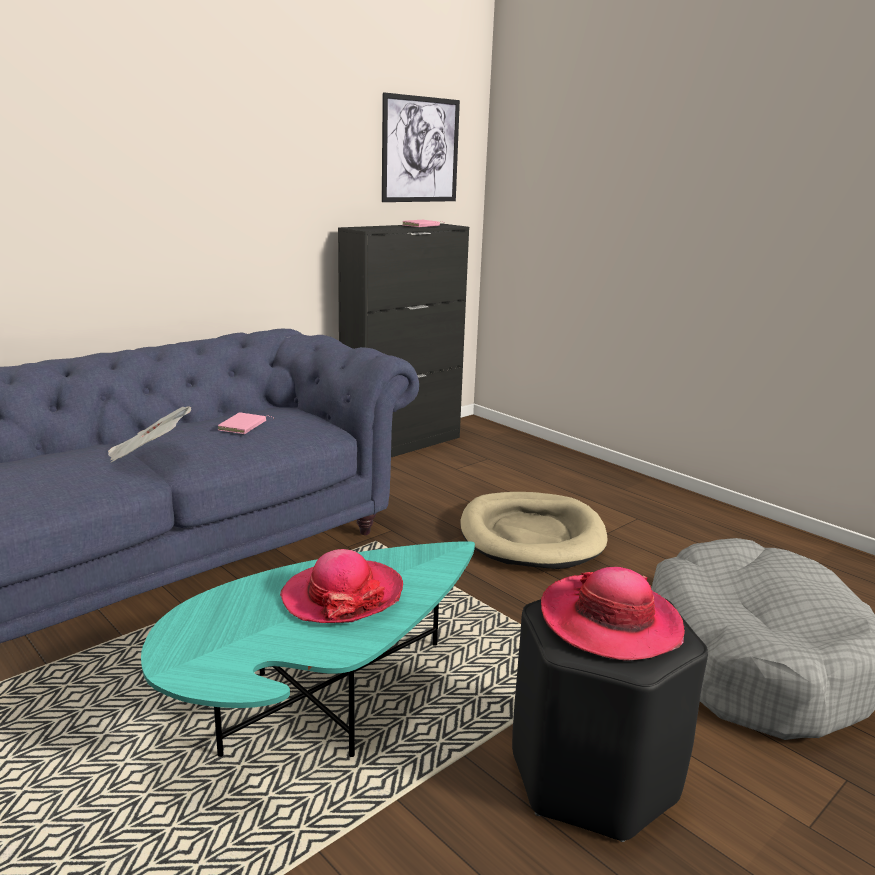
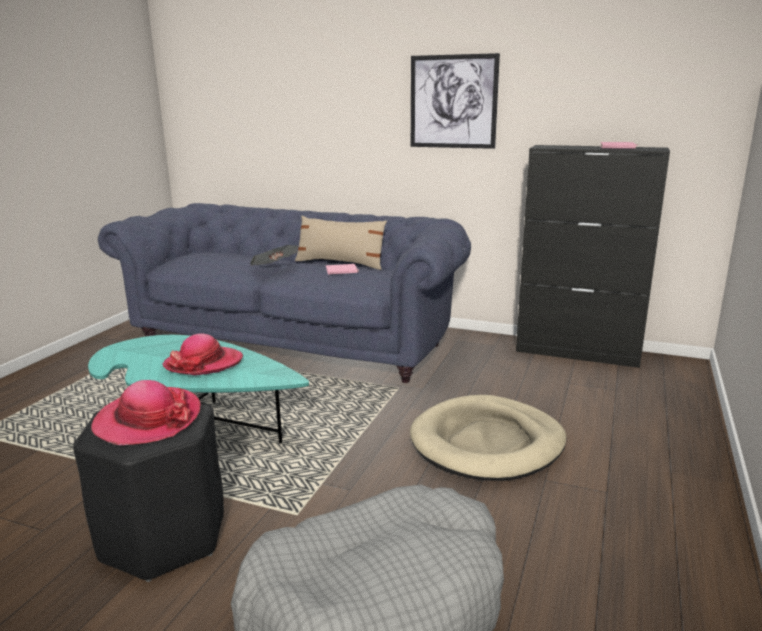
camera: 65 degrees right, 0 degrees up
picture [382,93,460,202] -> picture moved to [411,53,500,149]
none -> beige pillow [295,216,387,270]

